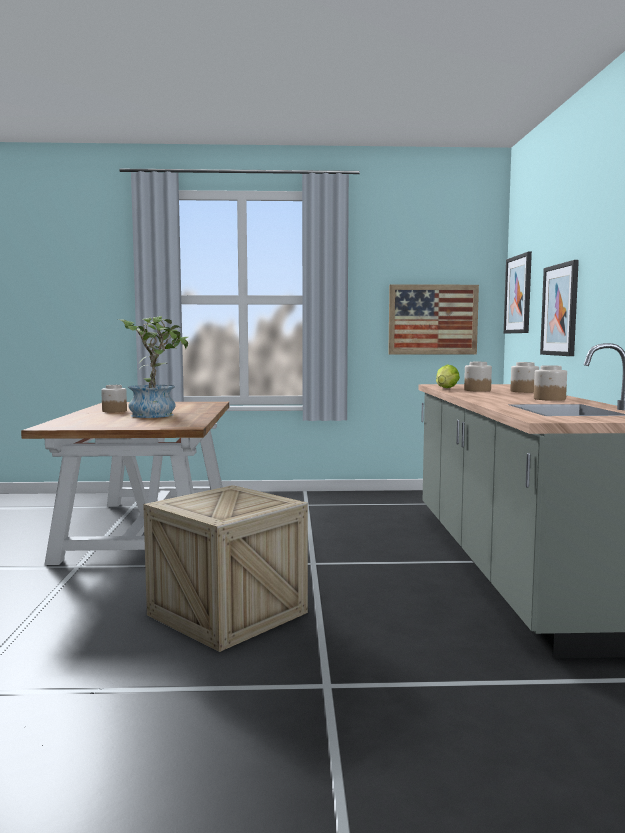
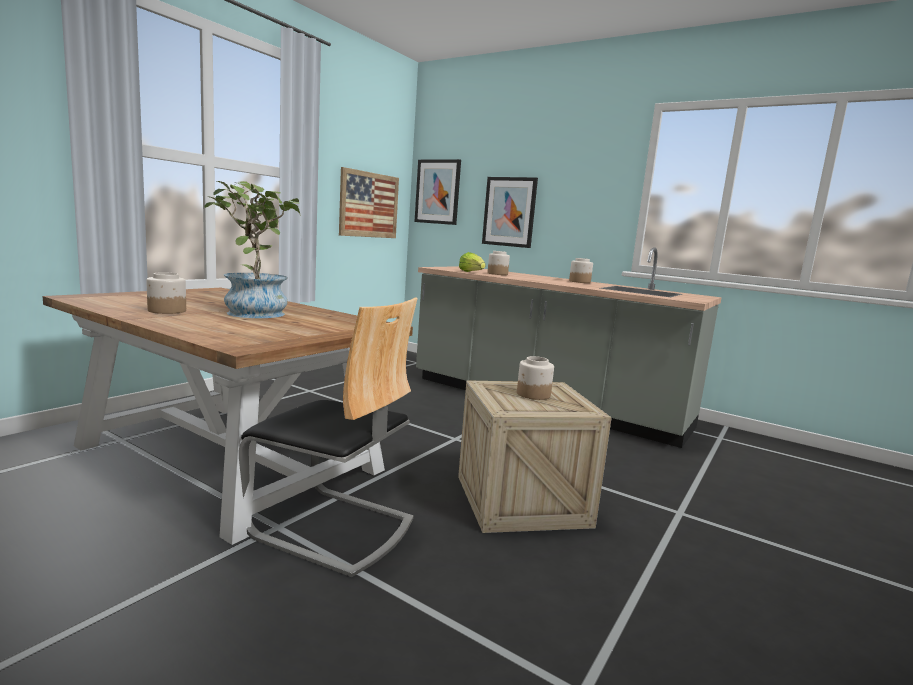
camera: 55 degrees left, 5 degrees up
jar [510,362,539,393] -> jar moved to [517,356,554,400]
none -> chair [239,297,418,577]

